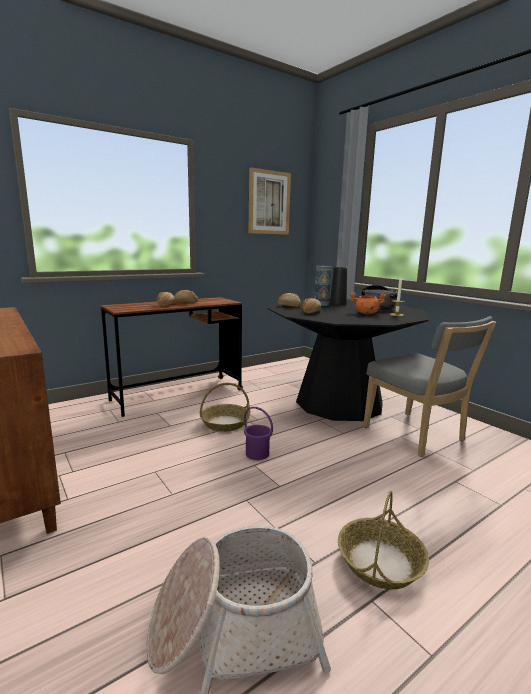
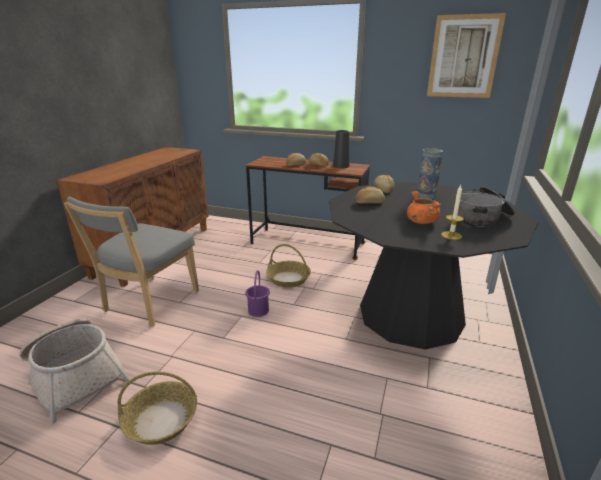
camera: 55 degrees right, 10 degrees up
black vase [330,267,347,305] -> black vase moved to [333,130,349,168]
grey chair [363,316,496,457] -> grey chair moved to [64,196,199,326]

